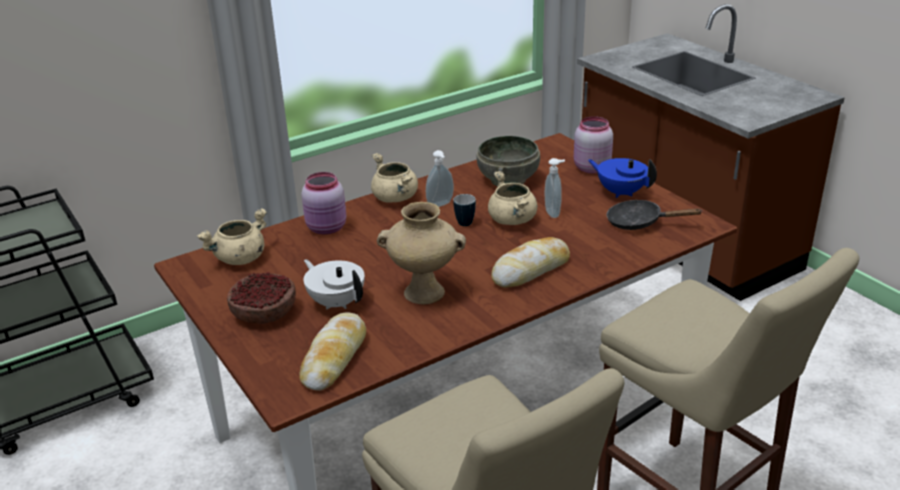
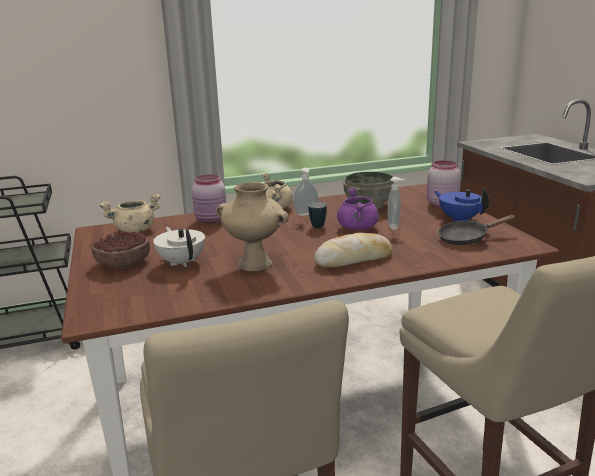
camera: 15 degrees right, 10 degrees down
bread [299,313,366,391] -> none
beige cooking pot [488,171,537,225] -> purple cooking pot [337,188,379,230]
black frying pan [607,199,703,230] -> black frying pan turned 45 degrees counterclockwise [438,215,516,245]

